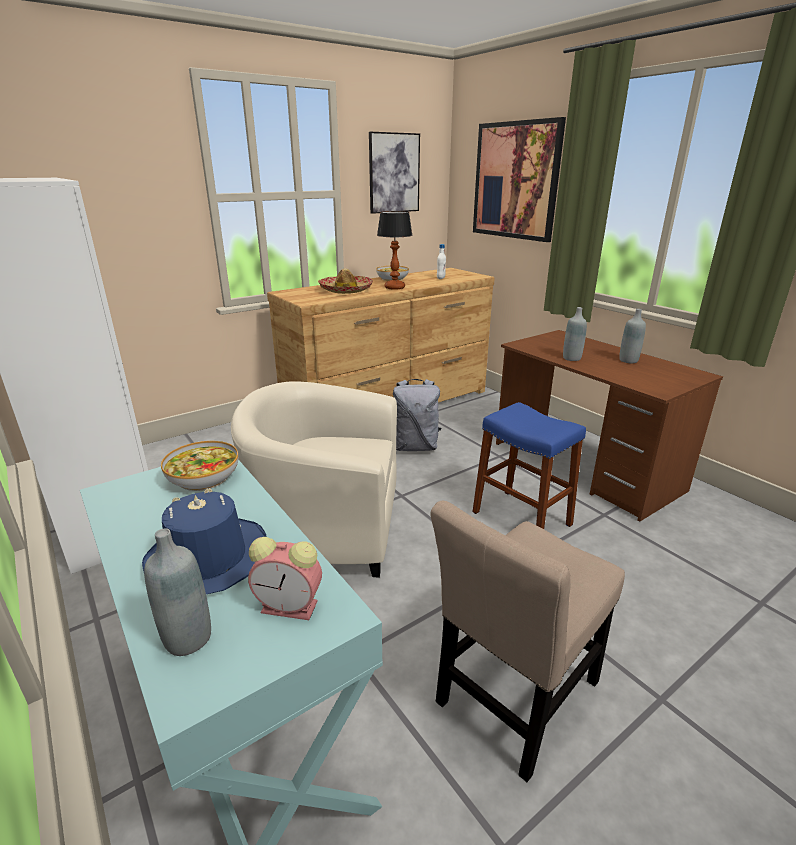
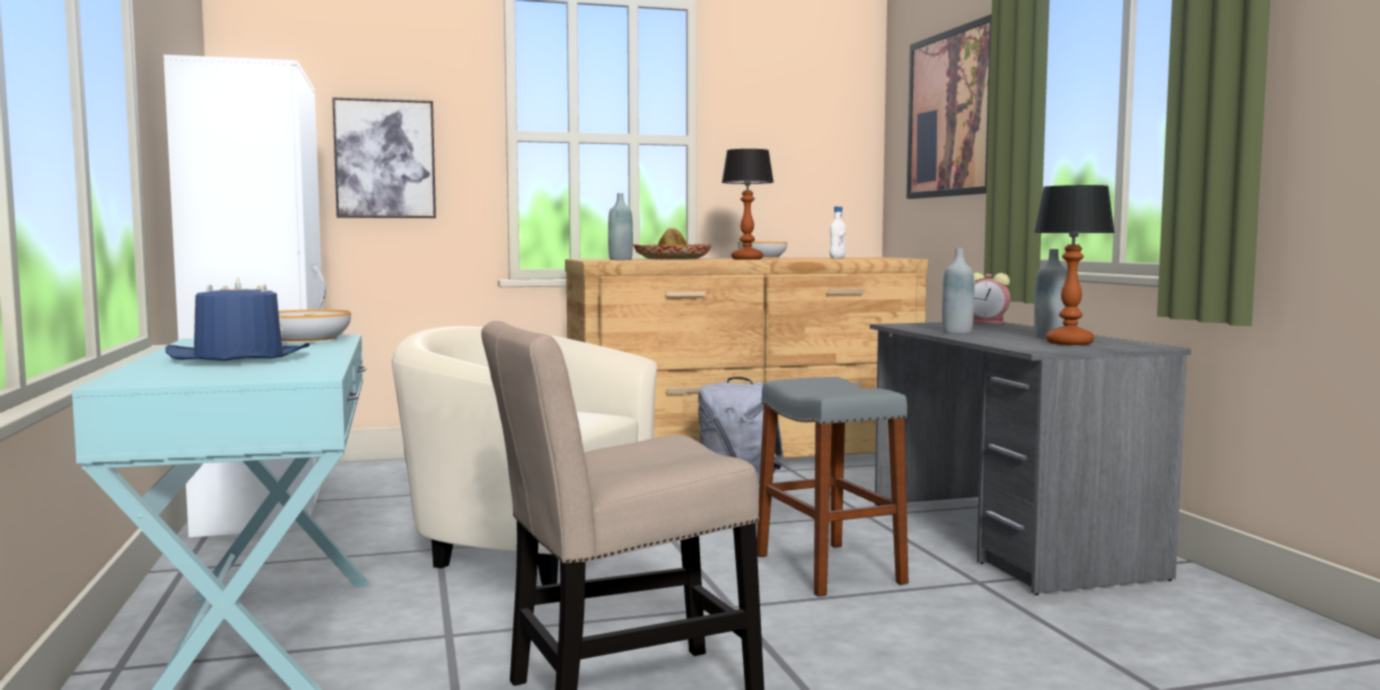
camera: 20 degrees right, 20 degrees down
grey bottle [144,528,211,656] -> grey bottle moved to [608,193,633,260]
alarm clock [248,537,322,620] -> alarm clock moved to [973,272,1011,324]
picture [369,132,420,214] -> picture moved to [332,97,436,218]
blue stool [472,402,586,529] -> grey stool [757,377,909,597]
brown desk [496,330,723,521] -> grey desk [870,322,1191,595]
none -> table lamp [1034,185,1115,345]

